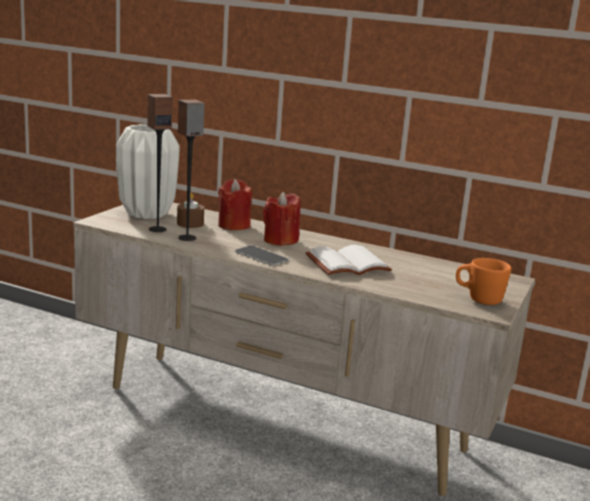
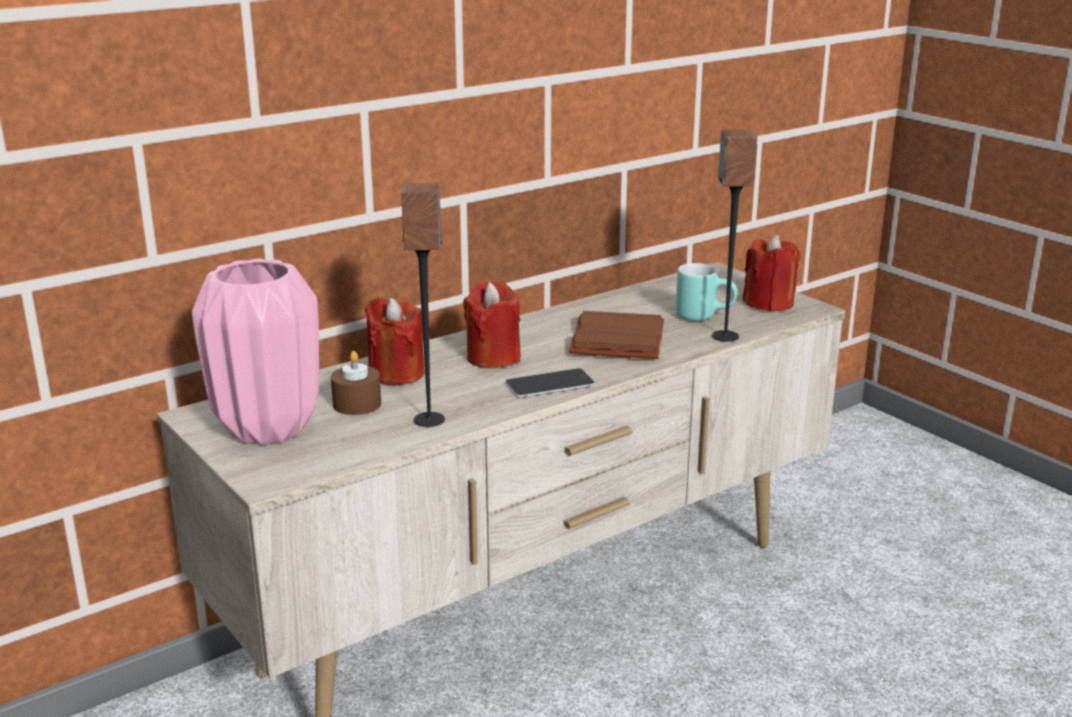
camera: 60 degrees left, 5 degrees up
white vase [116,124,180,219] -> pink vase [192,258,319,445]
speaker [147,94,172,232] -> speaker moved to [712,130,757,342]
white book [306,245,392,275] -> brown book [569,311,664,359]
orange mug [456,258,511,305] -> red candle [742,235,800,312]
none -> turquoise mug [676,263,737,321]

